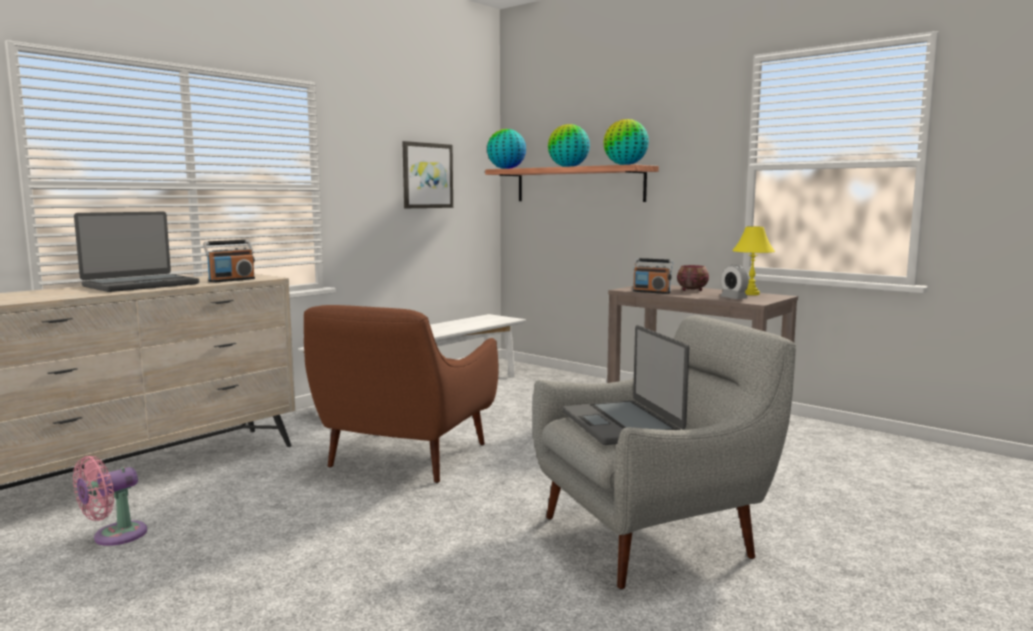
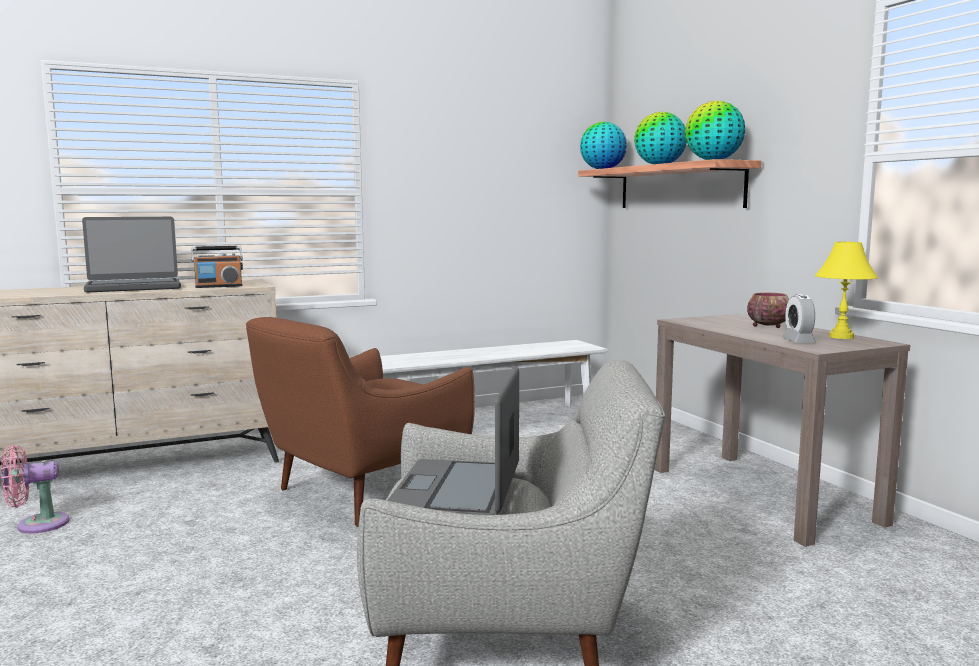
camera: 25 degrees right, 0 degrees up
picture [402,141,453,208] -> none
radio [633,258,674,294] -> none

